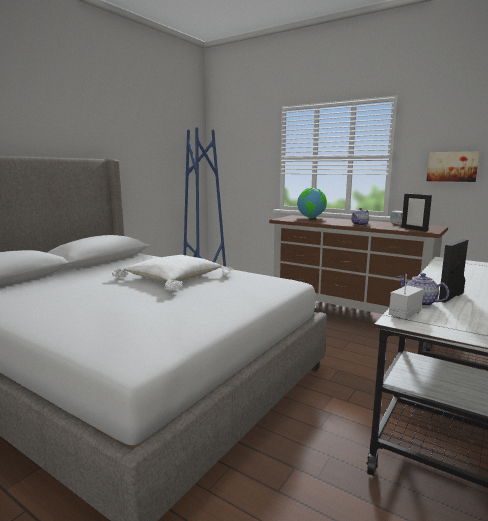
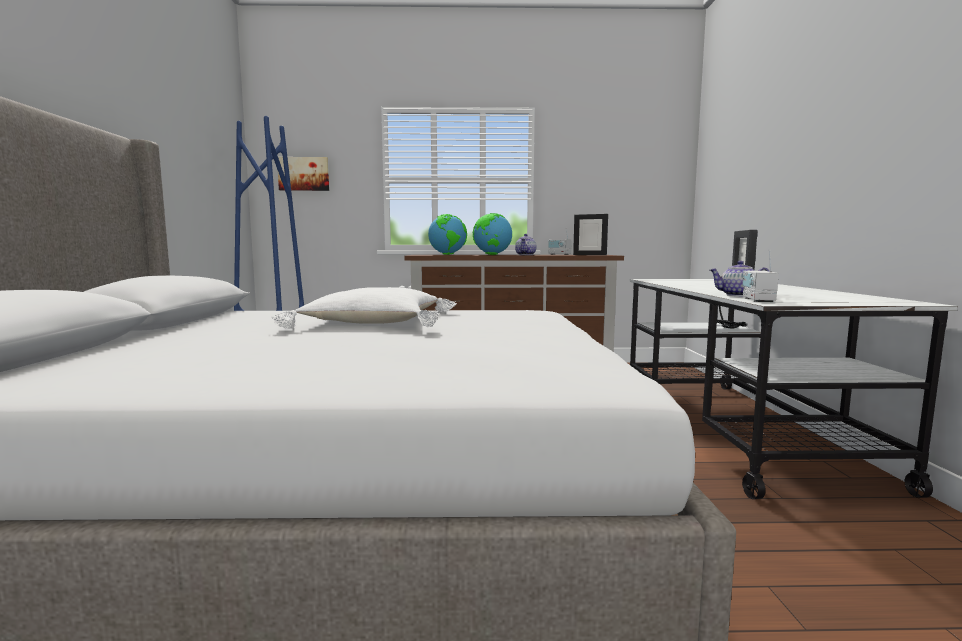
camera: 35 degrees left, 5 degrees down
picture [427,151,480,182] -> picture moved to [278,157,329,191]
none -> globe [473,213,512,255]

